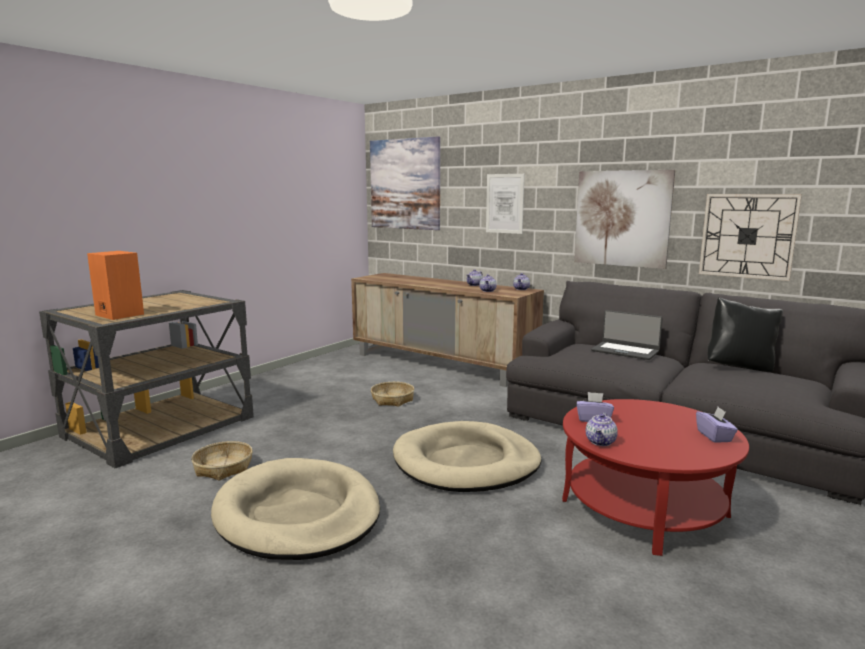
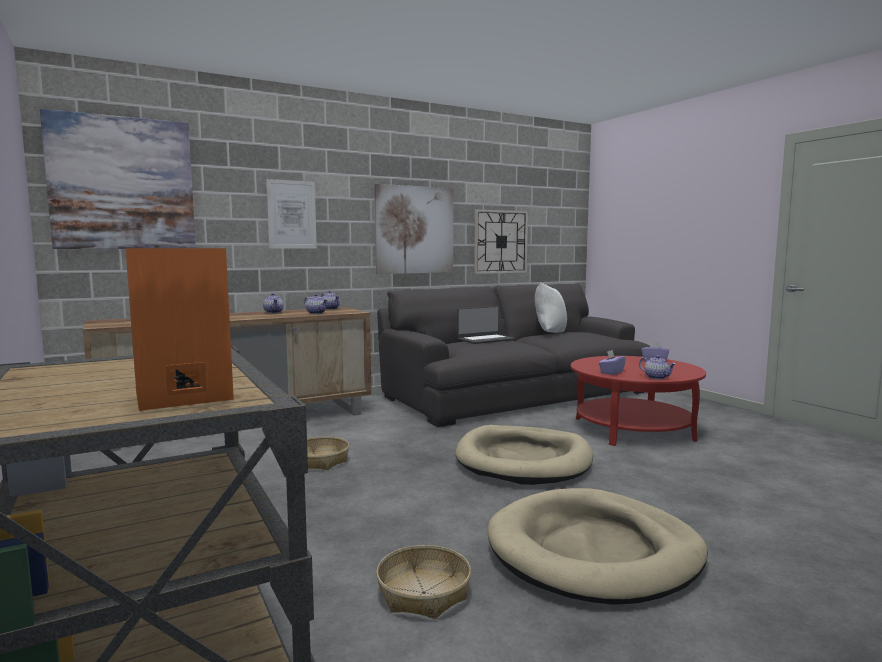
camera: 65 degrees left, 5 degrees down
black pillow [707,297,783,372] -> white pillow [535,283,567,333]

